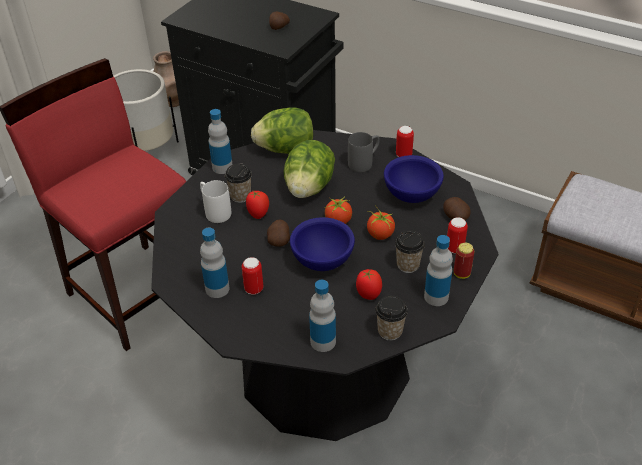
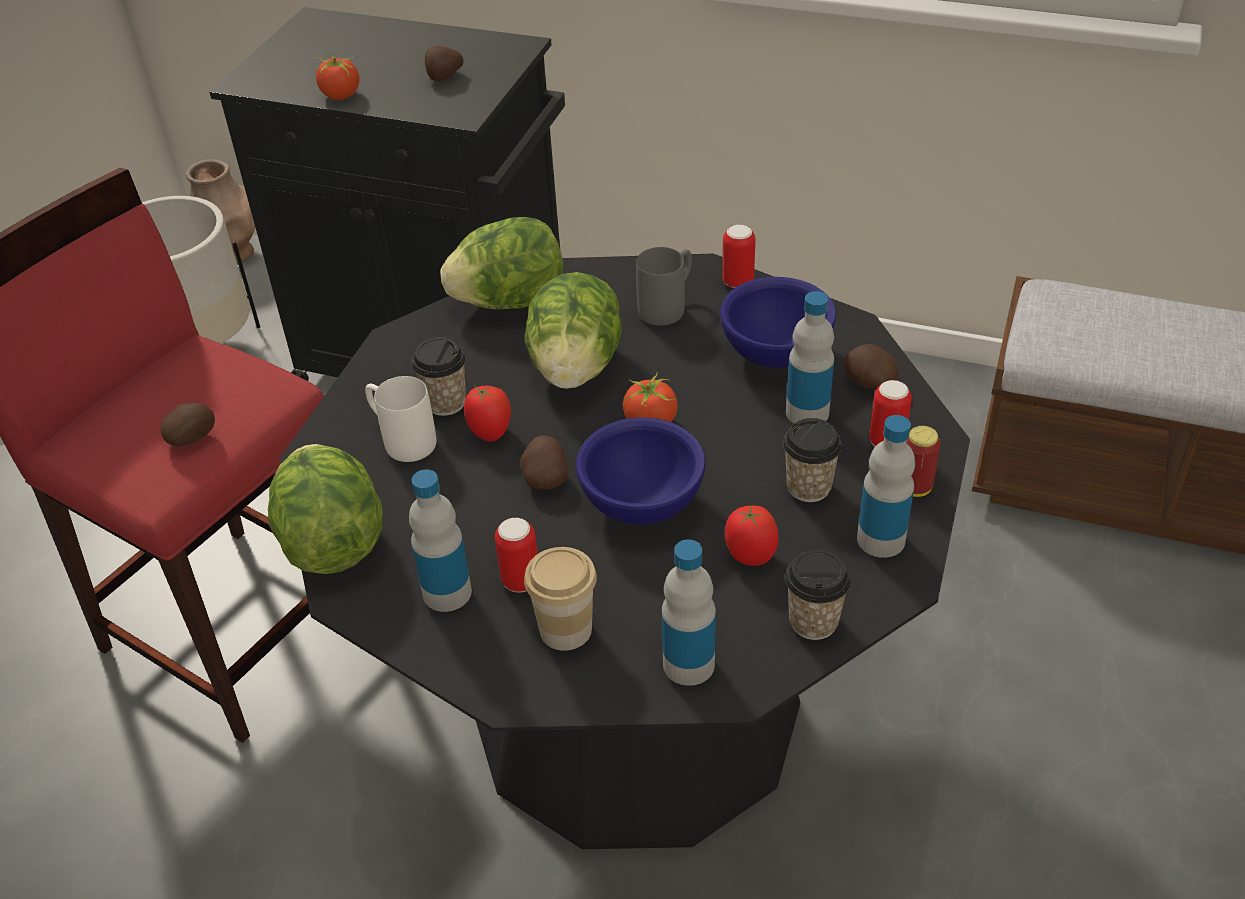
camera: 10 degrees left, 0 degrees up
bottle [208,109,233,174] -> bottle moved to [786,291,834,424]
tomato [367,205,395,240] -> tomato moved to [312,49,359,100]
none -> potato [160,403,215,446]
none -> lettuce [268,444,383,574]
none -> cup [524,547,597,651]

